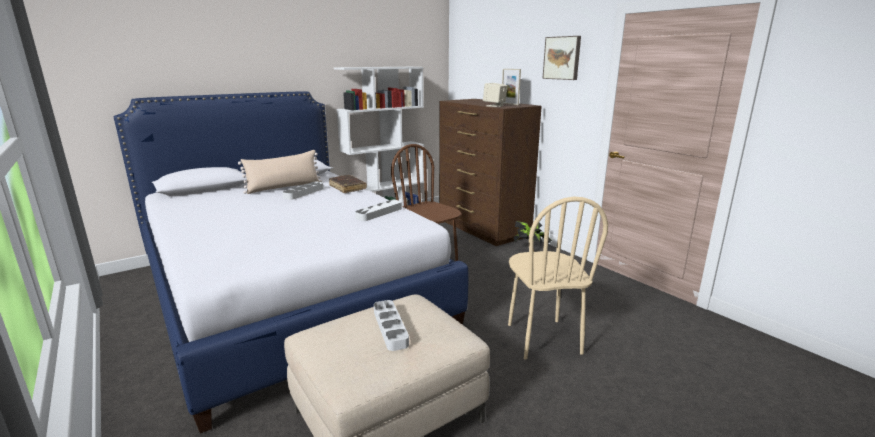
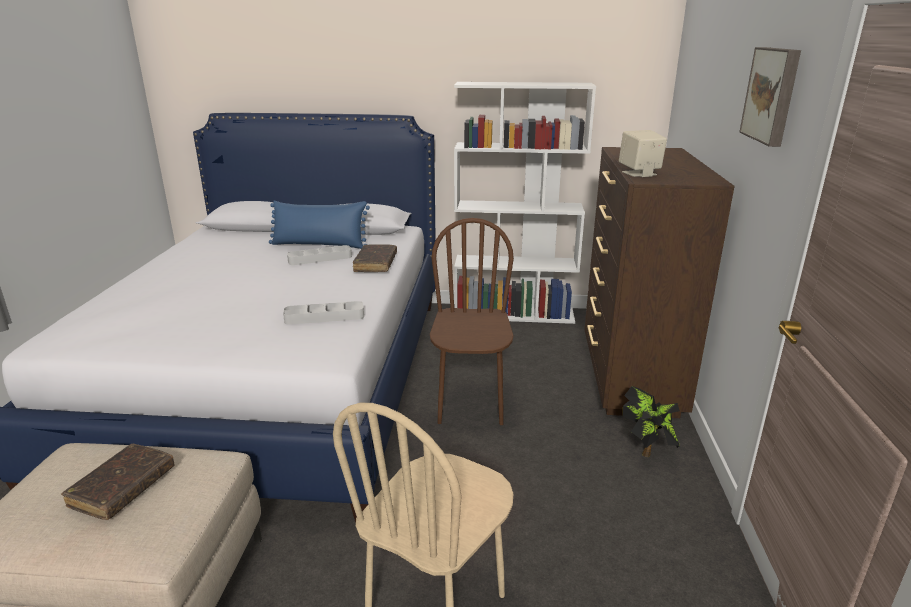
camera: 40 degrees right, 5 degrees up
beige pillow [238,150,322,194] -> blue pillow [269,201,370,249]
grey tray [374,300,409,351] -> brown book [61,444,174,520]
picture frame [502,69,521,105] -> none

